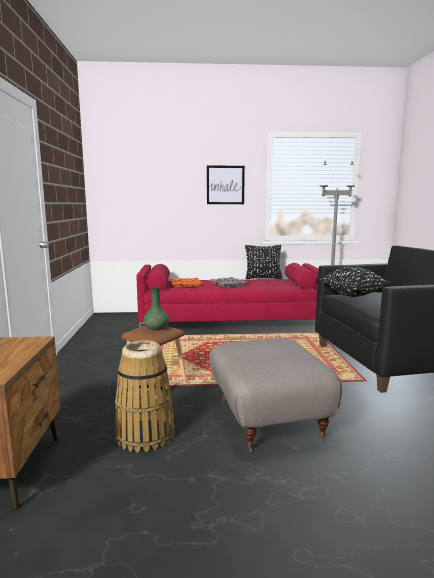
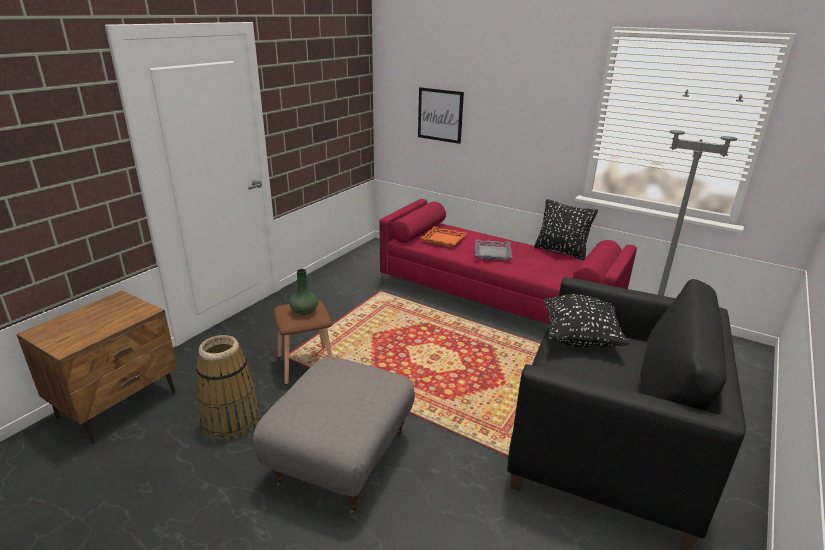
camera: 35 degrees right, 15 degrees up
picture [207,165,245,204] -> picture moved to [418,87,464,144]

